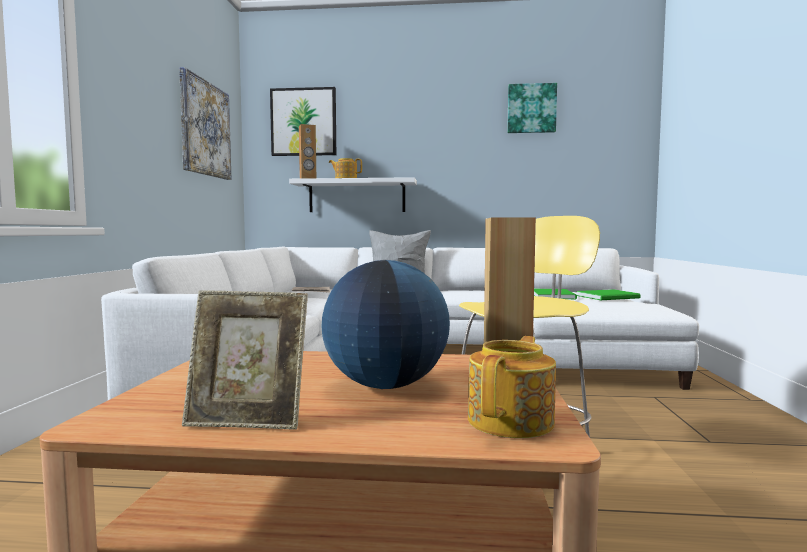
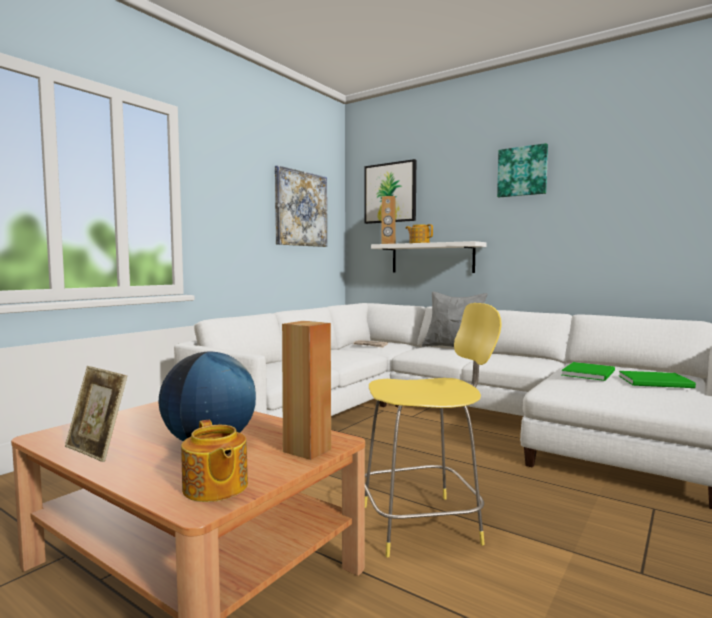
camera: 30 degrees right, 0 degrees up
teapot [468,336,556,438] -> teapot turned 90 degrees clockwise [181,420,248,502]
picture [507,83,557,133] -> picture moved to [497,143,548,197]

